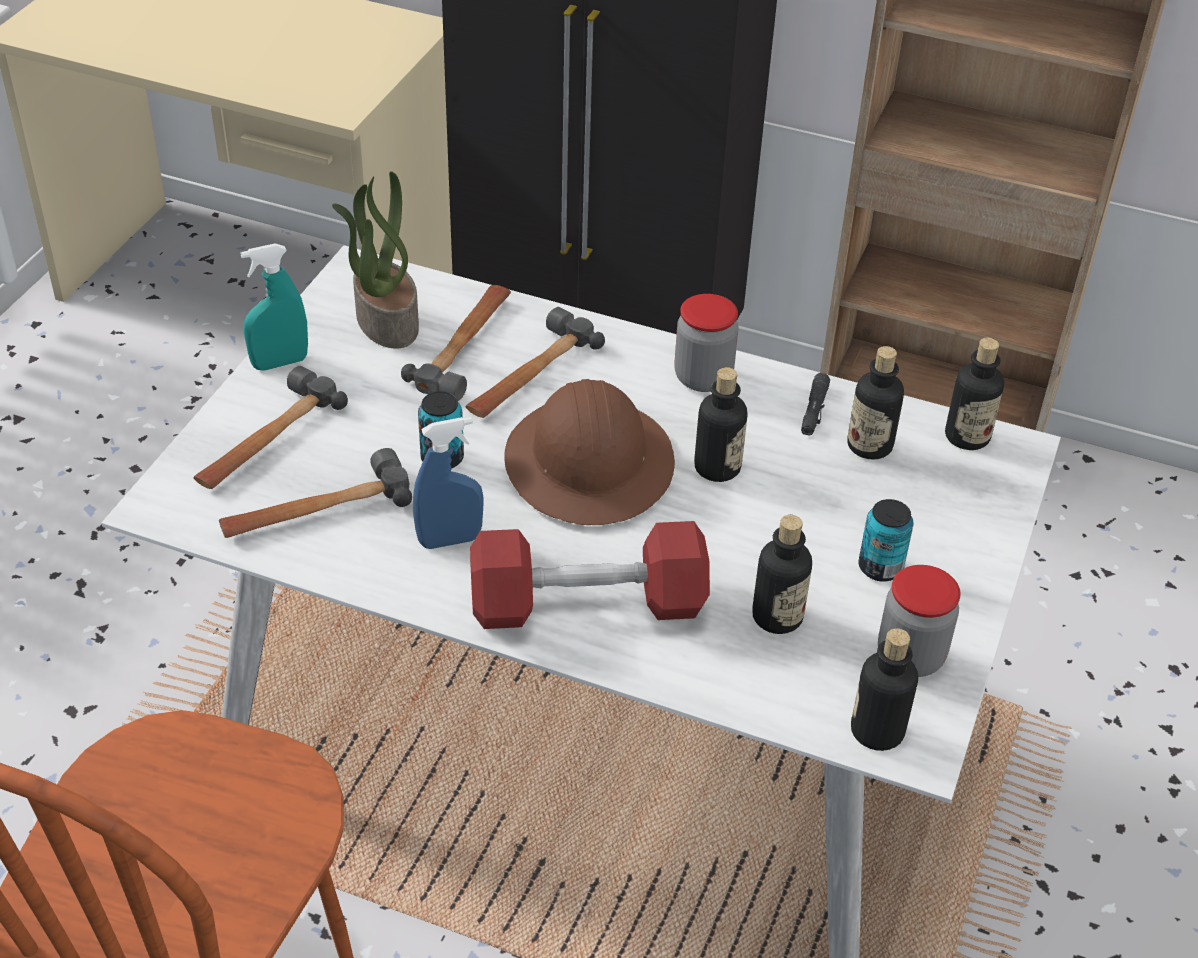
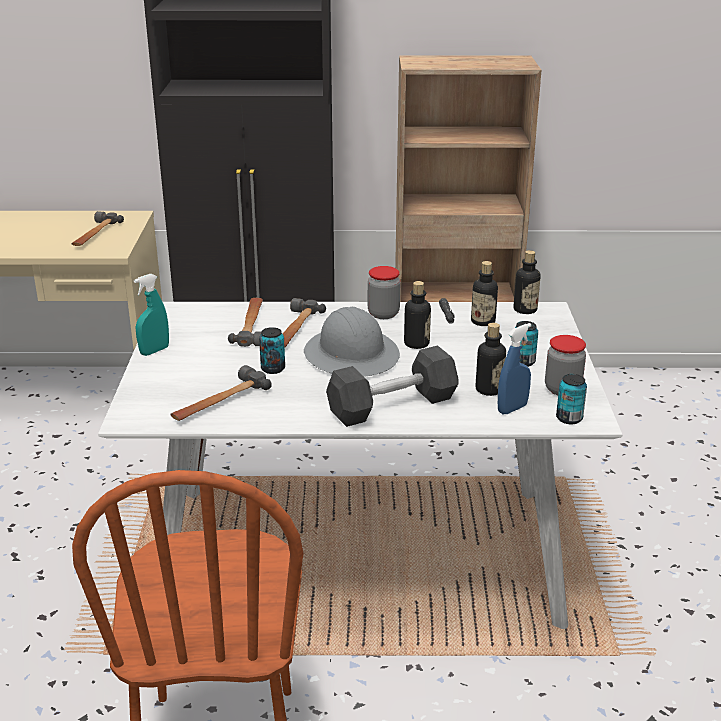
camera: 20 degrees left, 15 degrees down
hammer [194,366,348,489] -> hammer moved to [72,211,124,246]
potted plant [332,171,419,349] -> none
blue spray bottle [413,417,484,549] -> blue spray bottle moved to [498,323,532,414]
red dumbbell [470,521,710,629] -> grey dumbbell [326,345,459,427]
brown hard hat [504,379,675,525] -> grey hard hat [304,307,400,377]
bottle [851,628,918,751] -> can [556,374,587,424]

